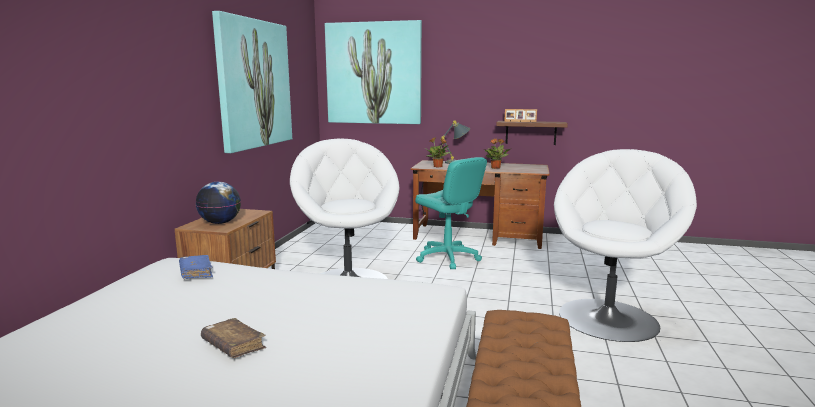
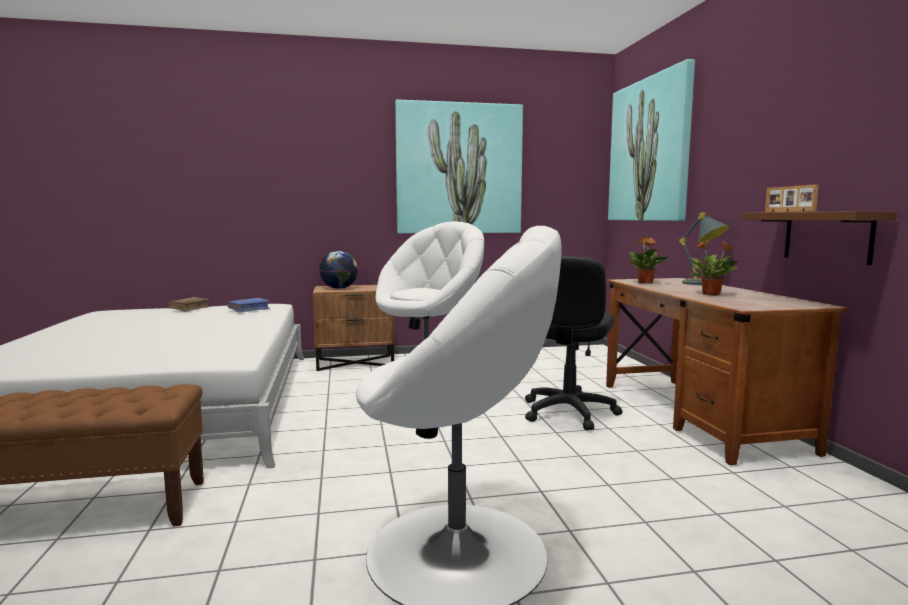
camera: 65 degrees right, 5 degrees down
brown book [201,318,266,358] -> brown book moved to [167,297,209,312]
turquoise office chair [415,157,487,269] -> black office chair [525,256,623,430]

